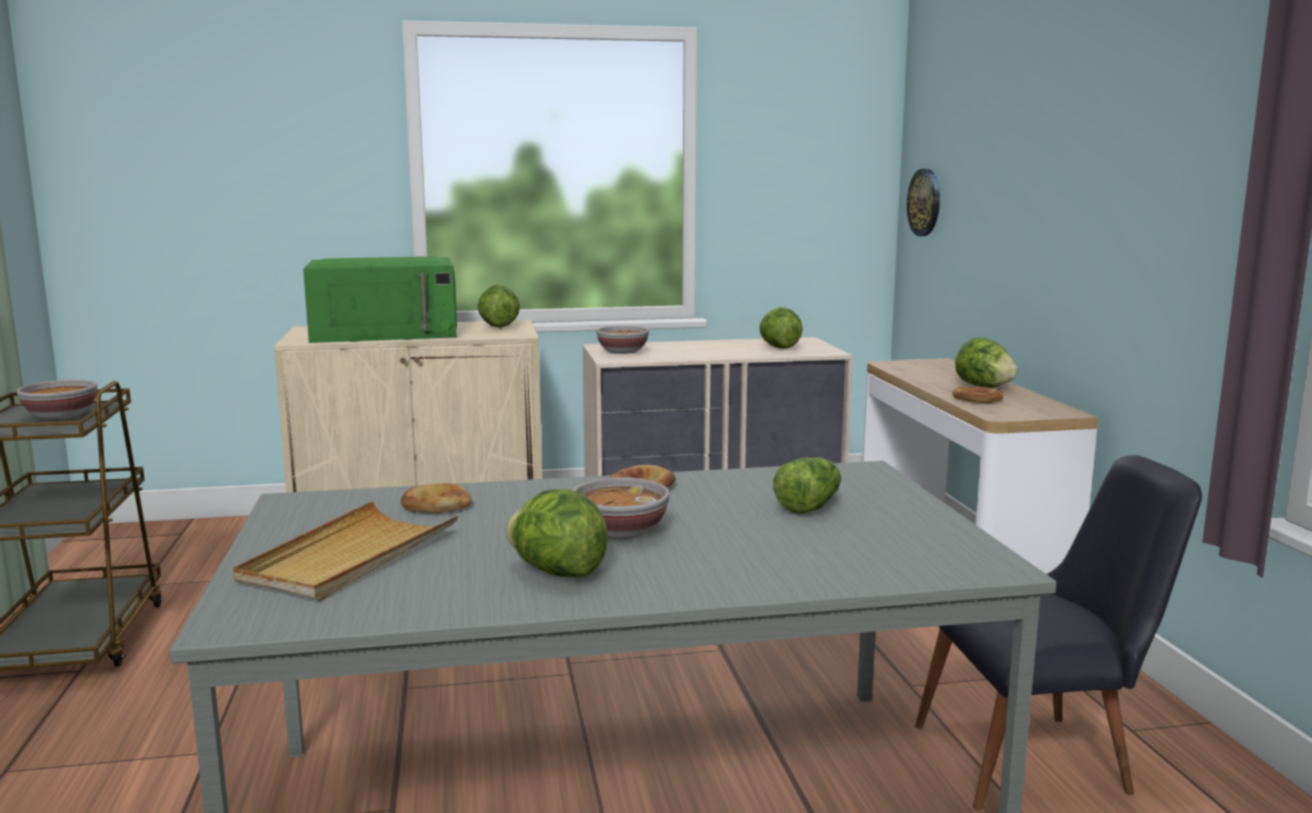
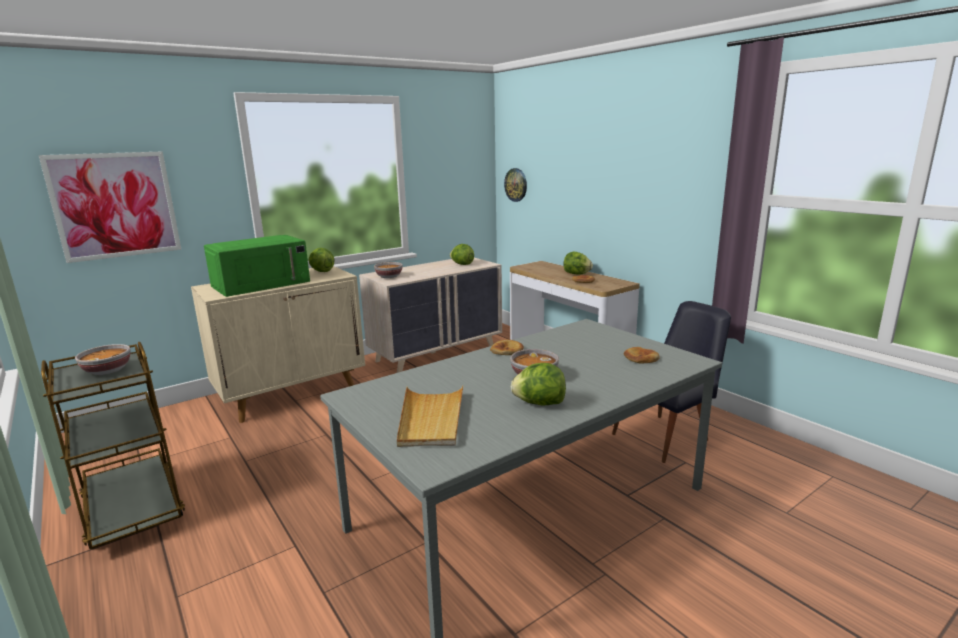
camera: 25 degrees left, 5 degrees up
bread [401,483,472,513] -> bread moved to [624,347,659,364]
lettuce [773,457,841,514] -> none
none -> picture [39,151,181,263]

